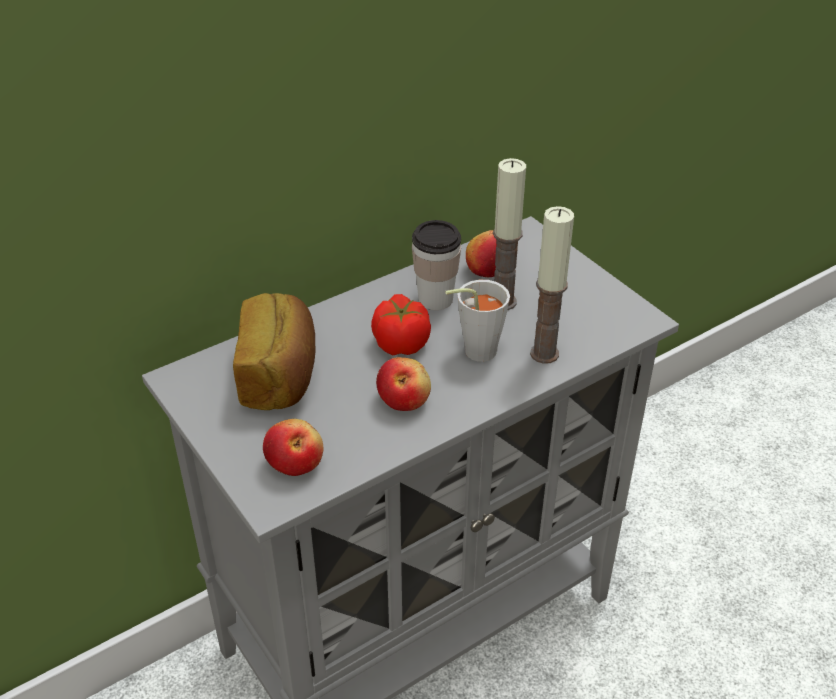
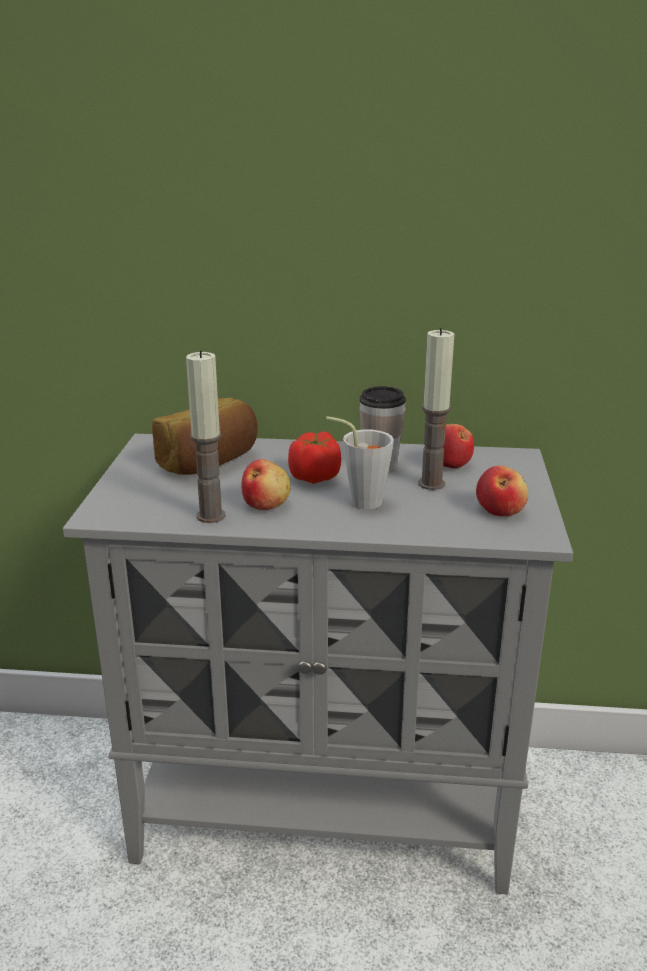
camera: 40 degrees right, 15 degrees down
apple [263,419,323,476] -> apple moved to [476,465,528,516]
candle [530,206,574,364] -> candle moved to [186,350,226,523]

